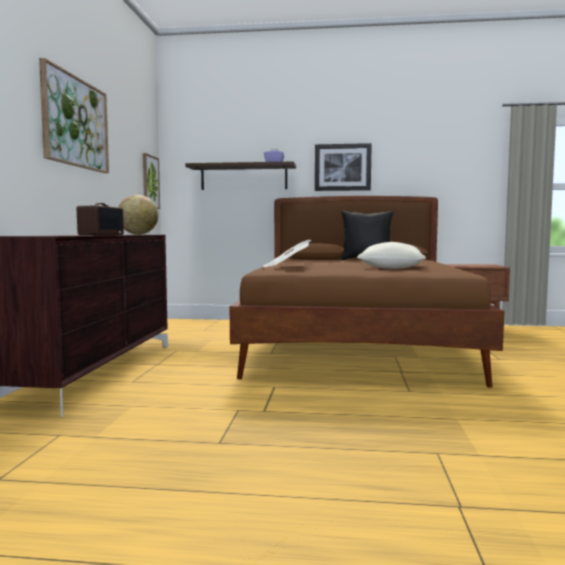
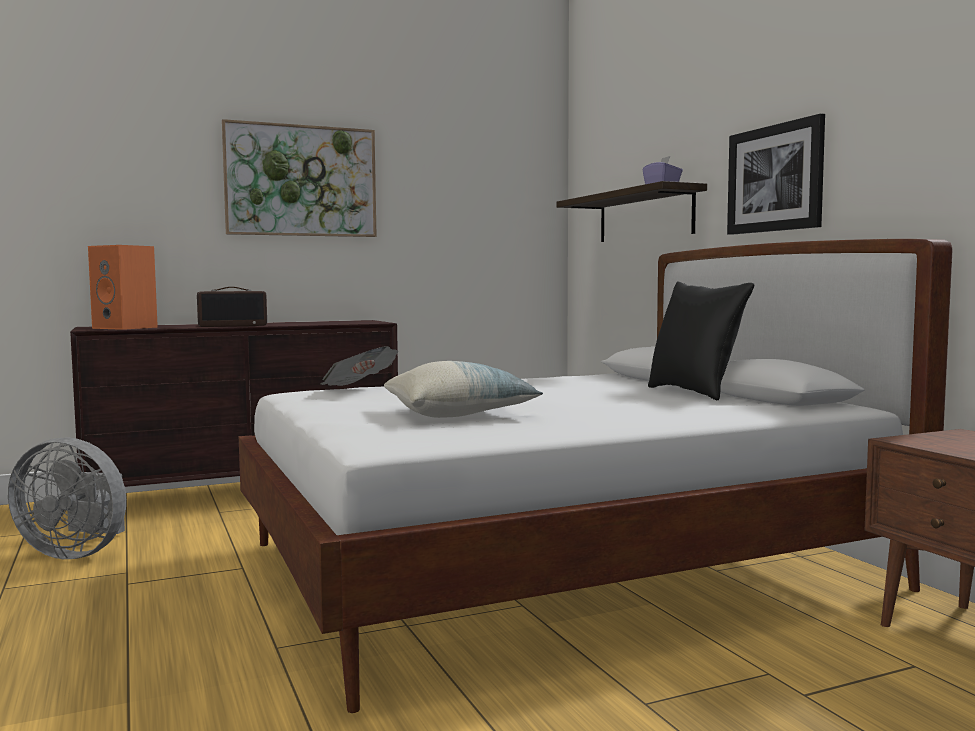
camera: 60 degrees right, 0 degrees up
globe [118,195,158,235] -> none
picture [143,153,160,209] -> none
brown bed [230,196,504,388] -> white bed [239,239,953,713]
none -> grey fan [8,437,126,559]
none -> orange speaker [88,245,158,330]

